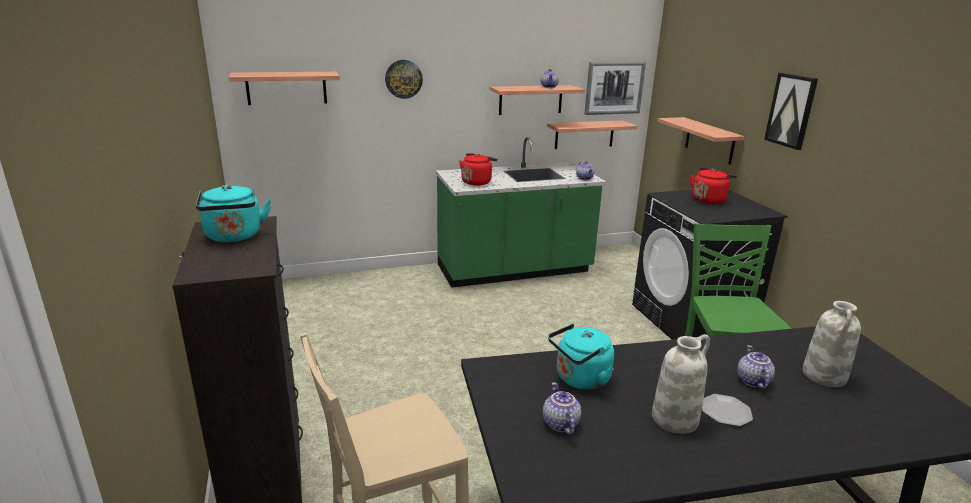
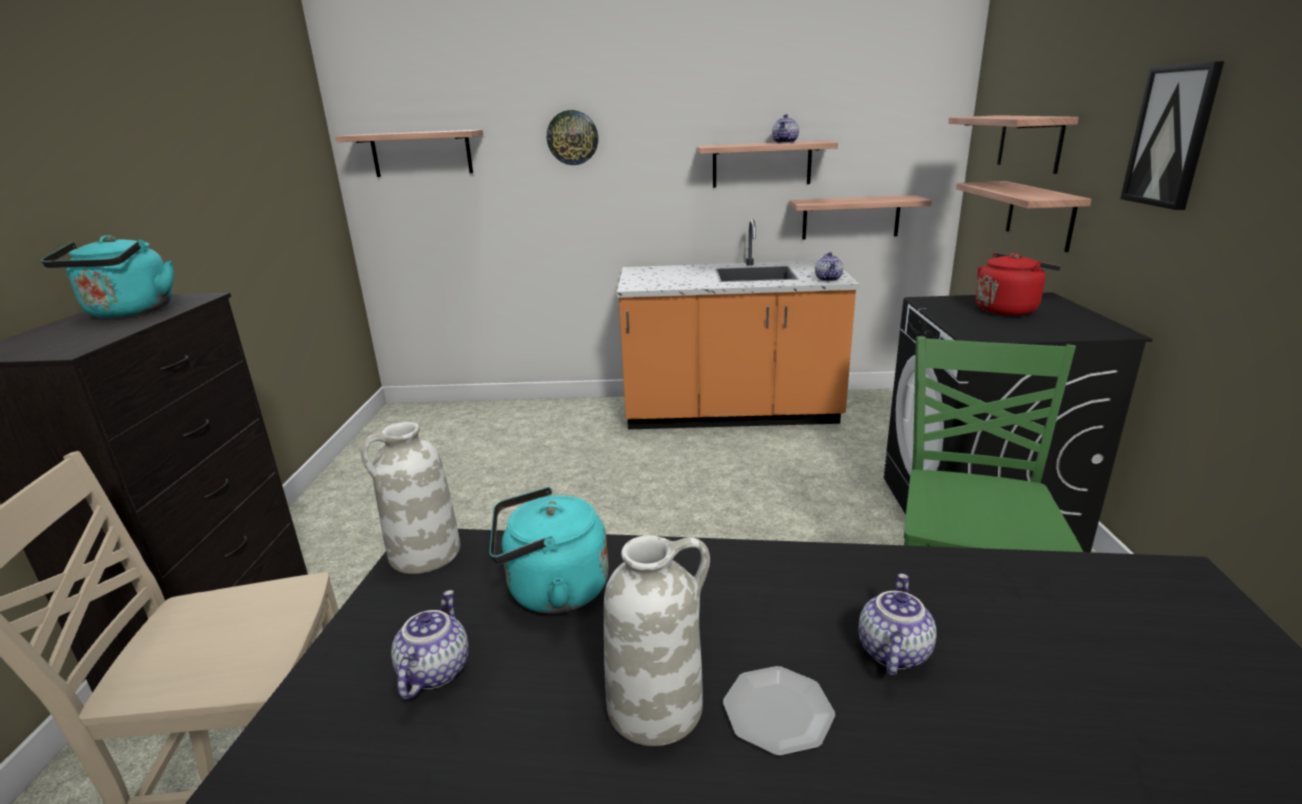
camera: 20 degrees right, 0 degrees up
green counter [436,137,606,288] -> orange counter [617,219,860,429]
red kettle [459,153,498,185] -> none
picture [584,62,646,115] -> none
white vase [802,301,861,387] -> white vase moved to [361,422,460,574]
none -> shelf [948,115,1079,174]

